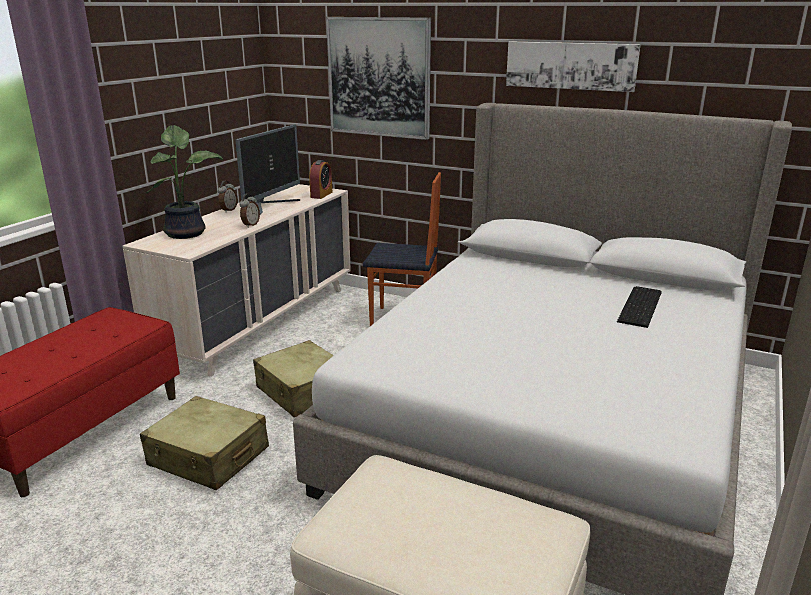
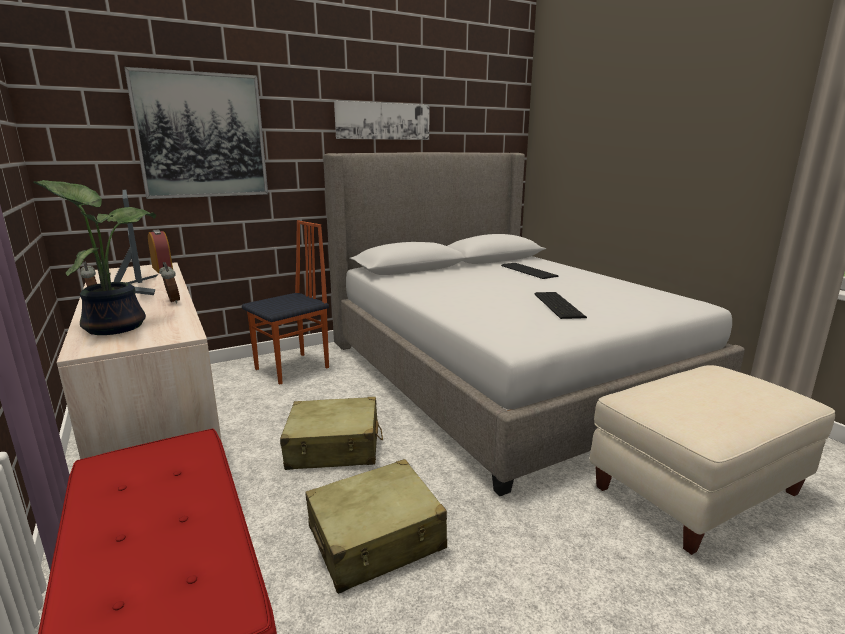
camera: 55 degrees left, 5 degrees down
none -> keyboard [534,292,587,319]

